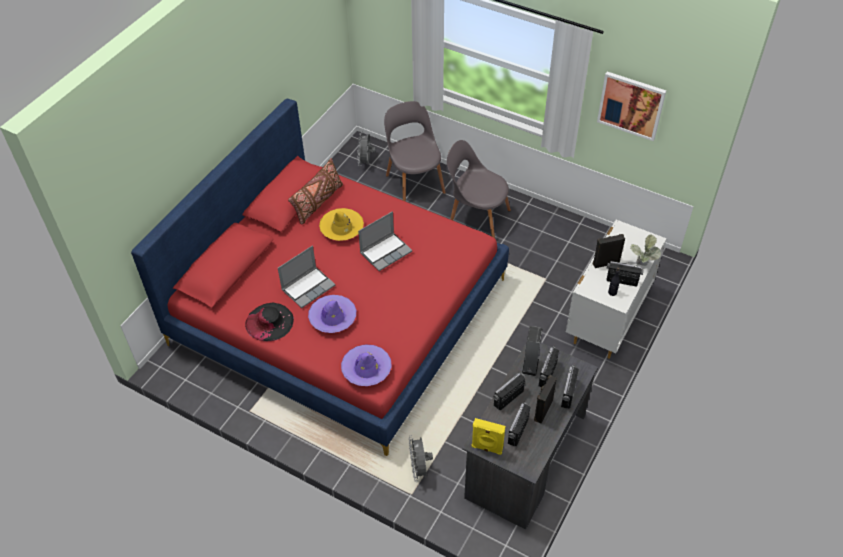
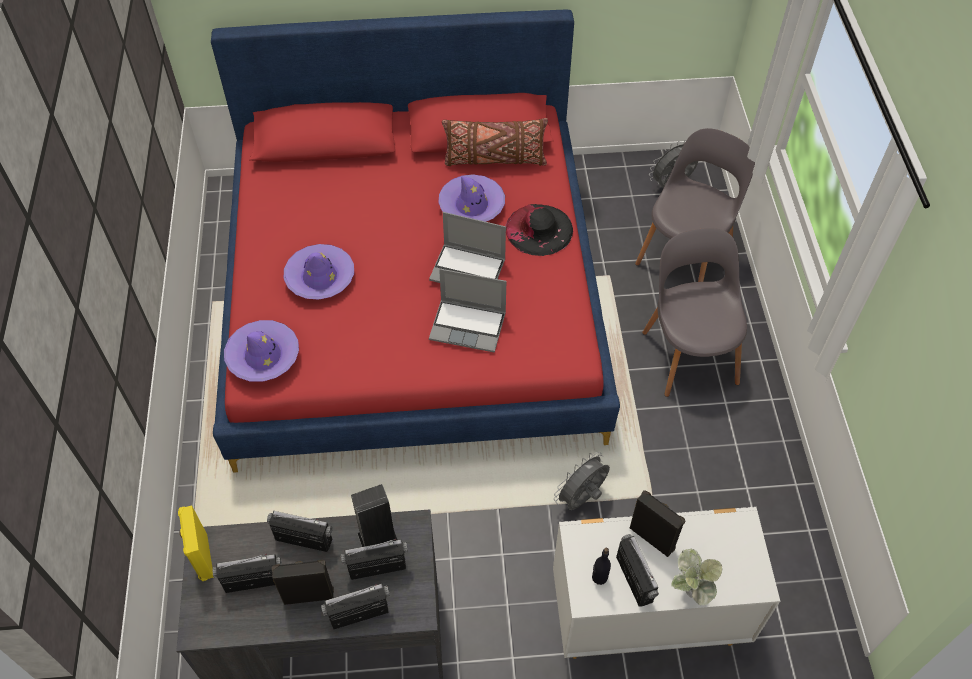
camera: 55 degrees right, 5 degrees up
black hat [245,303,294,342] -> black hat moved to [506,204,573,256]
laptop [278,246,335,308] -> laptop moved to [429,269,506,352]
yellow hat [319,208,364,241] -> purple hat [438,174,505,222]
grey fan [409,435,433,482] -> grey fan moved to [554,452,610,510]
picture [597,72,666,141] -> none

